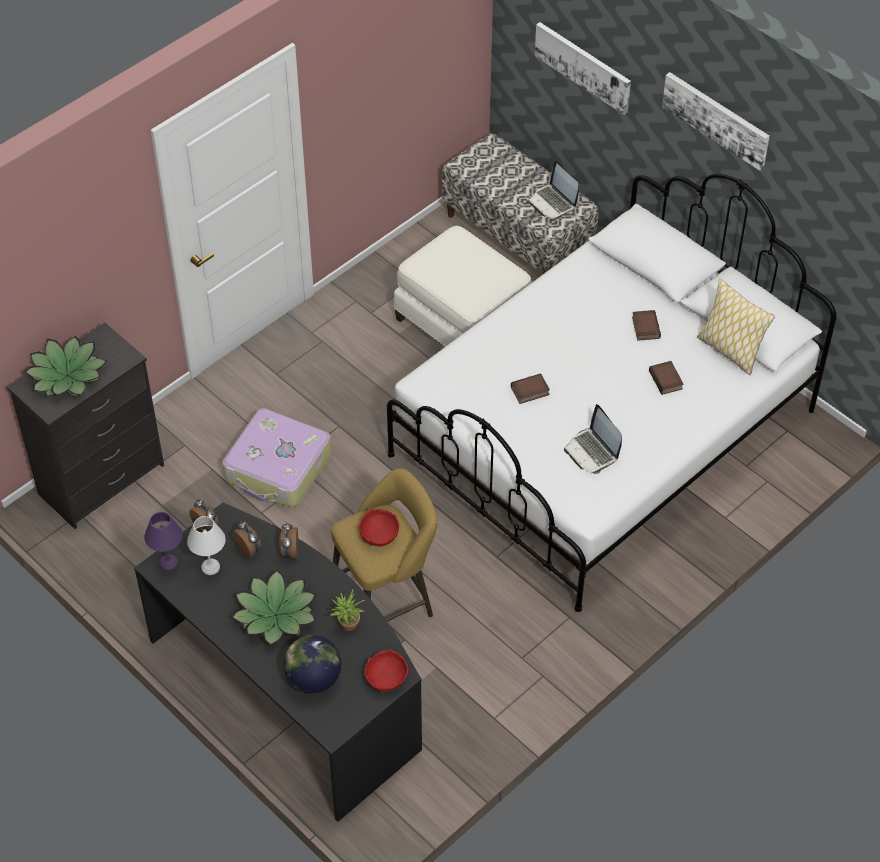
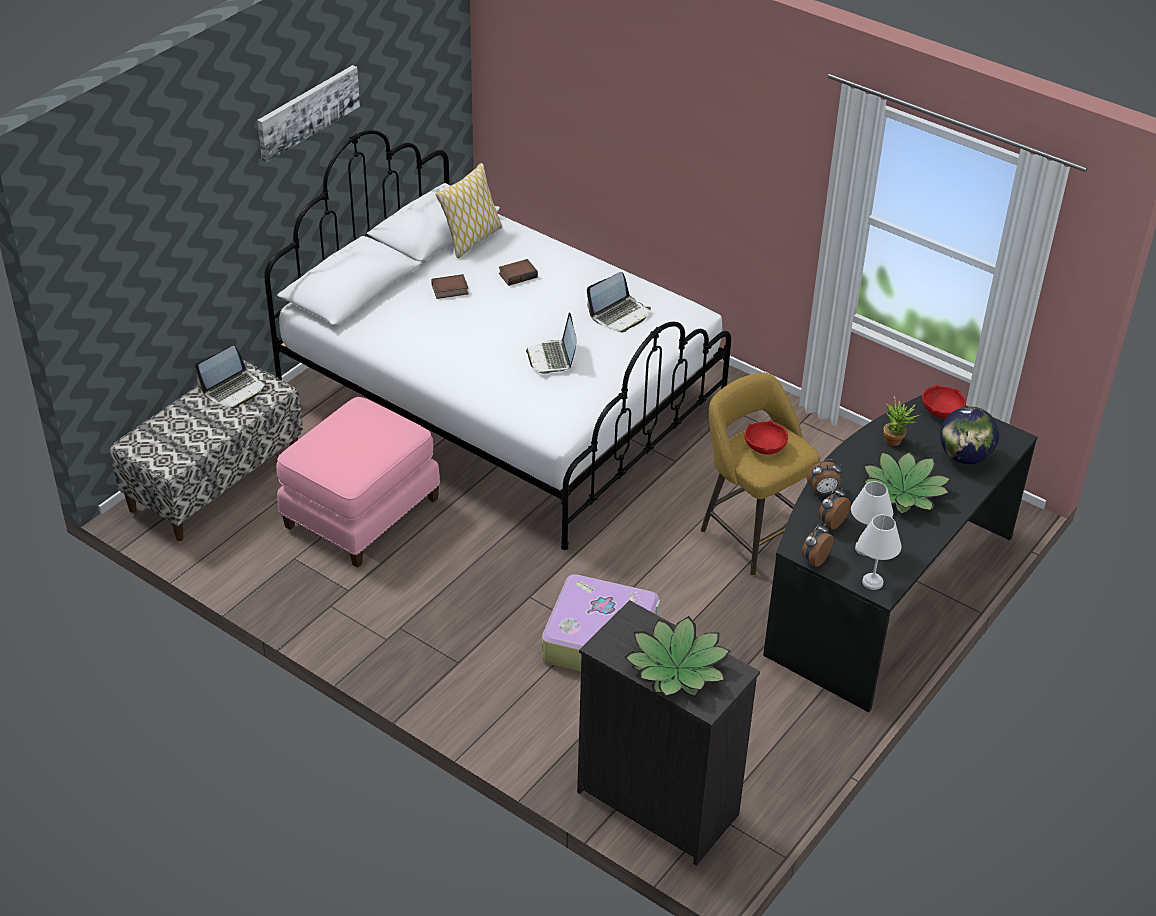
camera: 100 degrees left, 10 degrees down
purple table lamp [144,512,183,571] -> white table lamp [858,515,901,590]
white ottoman [393,226,532,347] -> pink ottoman [276,397,440,568]
book [511,373,550,404] -> laptop [526,312,577,374]
picture [535,22,631,115] -> none

